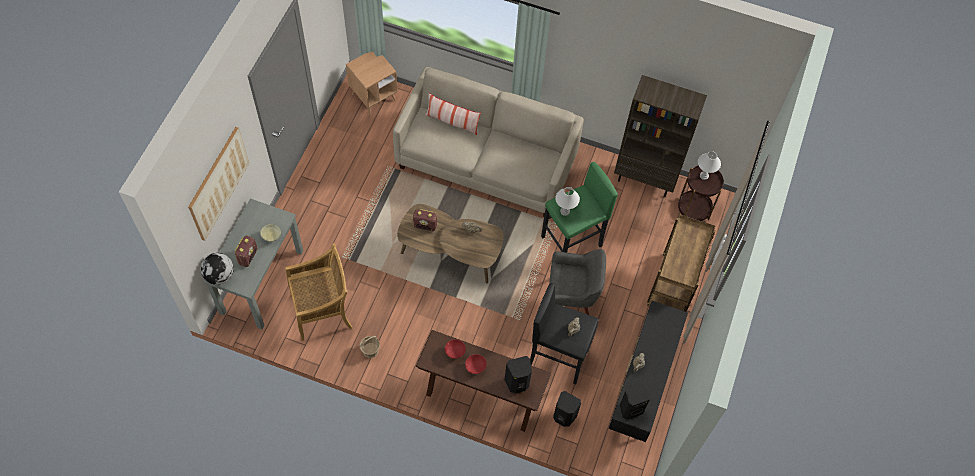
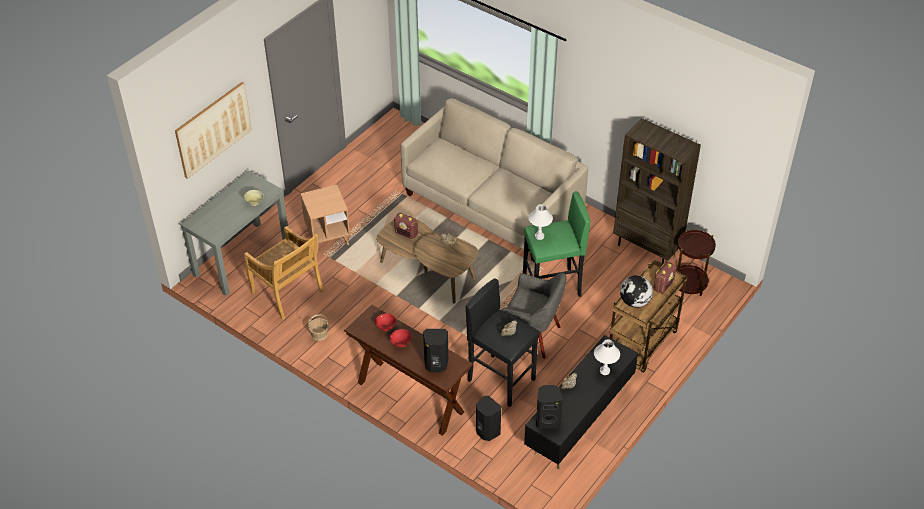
camera: 20 degrees right, 15 degrees down
globe [201,253,234,285] -> globe moved to [620,275,653,307]
radio [234,236,258,267] -> radio moved to [654,262,677,294]
beige chair [285,243,352,341] -> beige chair turned 45 degrees clockwise [244,226,324,320]
brown side table [346,52,398,115] -> brown side table moved to [300,185,350,253]
pillow [425,93,481,135] -> none
white table lamp [698,151,721,180] -> white table lamp moved to [594,340,620,375]

